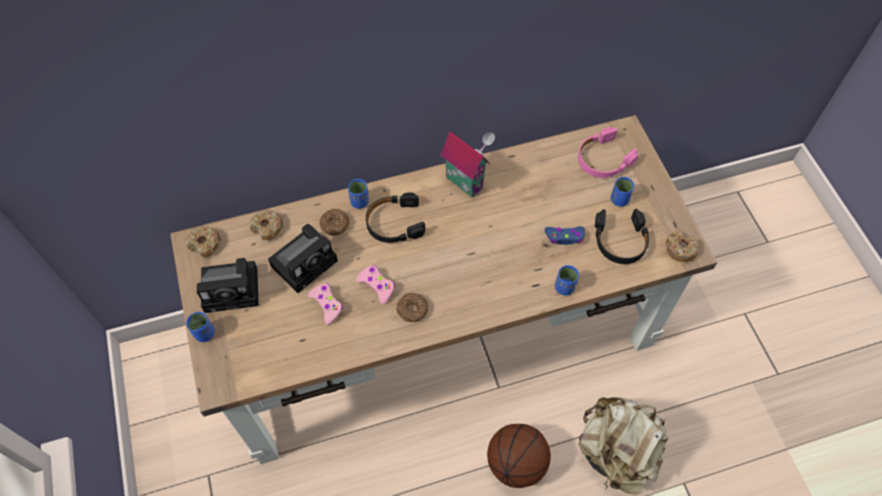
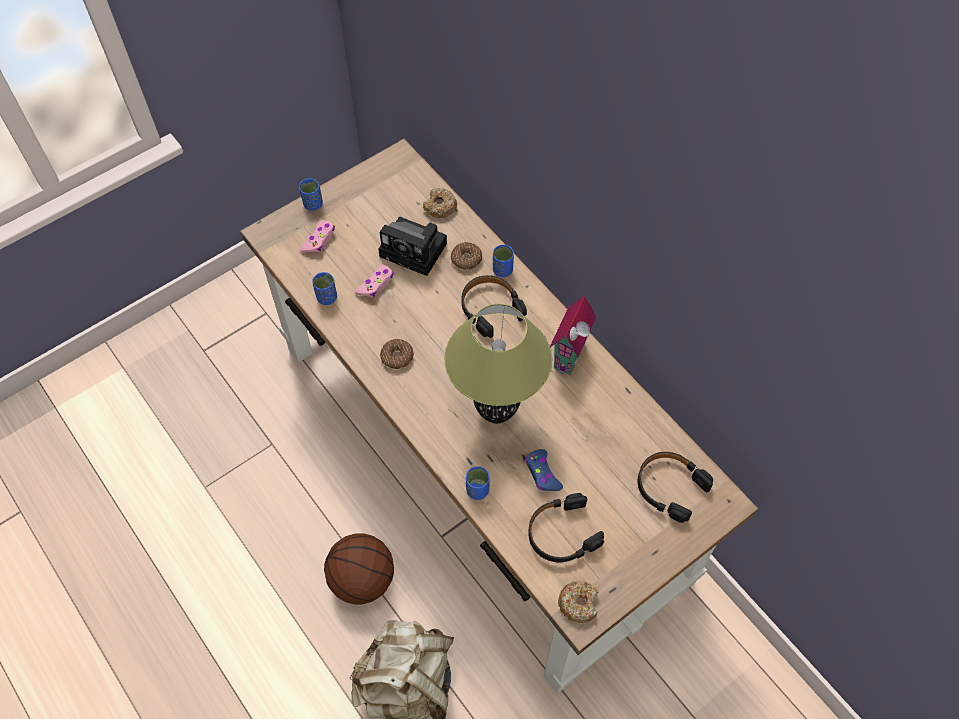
camera: 70 degrees right, 0 degrees up
donut [186,226,221,257] -> none
camera [197,258,259,313] -> none
pink game controller [356,265,395,305] -> pink game controller moved to [300,220,335,253]
pink headphones [578,127,638,178] -> black headphones [638,452,713,523]
blue cup [611,177,635,207] -> blue cup moved to [312,272,337,305]
none -> table lamp [444,304,552,424]

